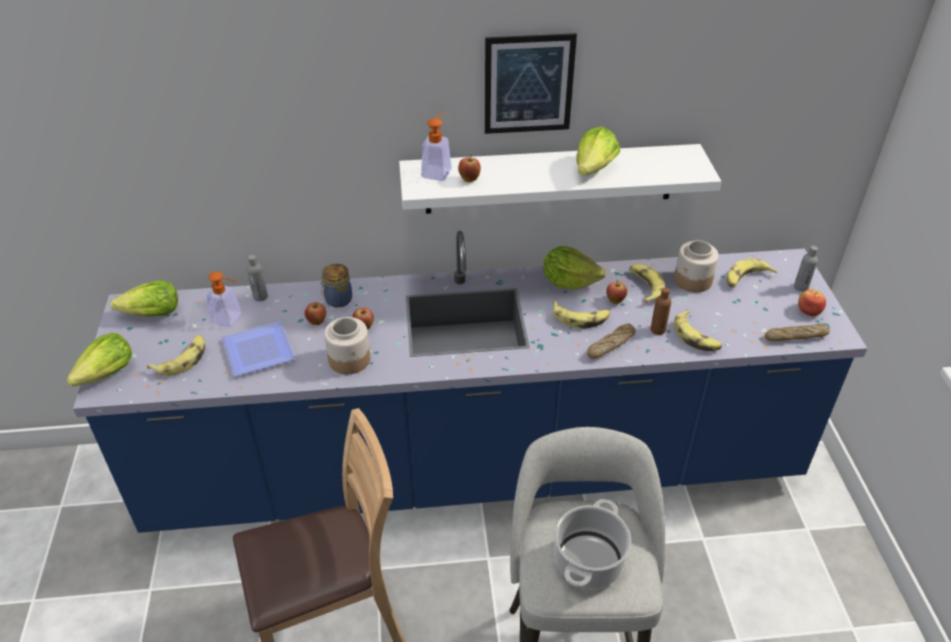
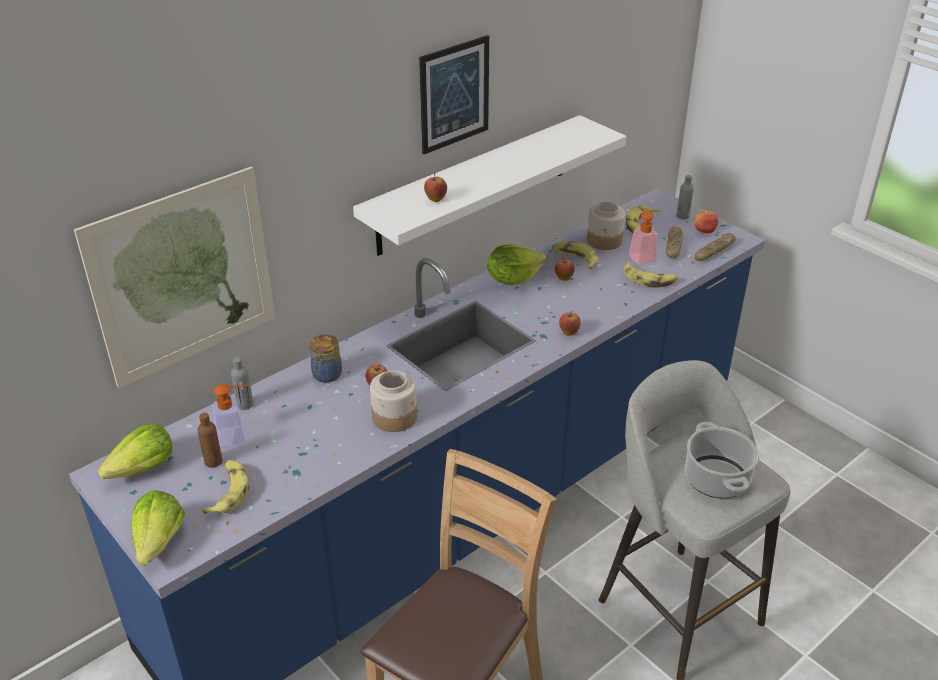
camera: 35 degrees left, 5 degrees down
plate [222,321,295,377] -> none
apple [305,302,326,325] -> apple moved to [559,311,580,336]
soap dispenser [421,111,452,181] -> soap dispenser moved to [629,206,657,265]
banana [553,300,610,329] -> none
lettuce [576,127,620,175] -> none
bread [587,323,636,359] -> bread moved to [666,226,682,259]
brown bottle [651,287,671,335] -> brown bottle moved to [197,413,222,468]
none -> picture [74,166,275,388]

